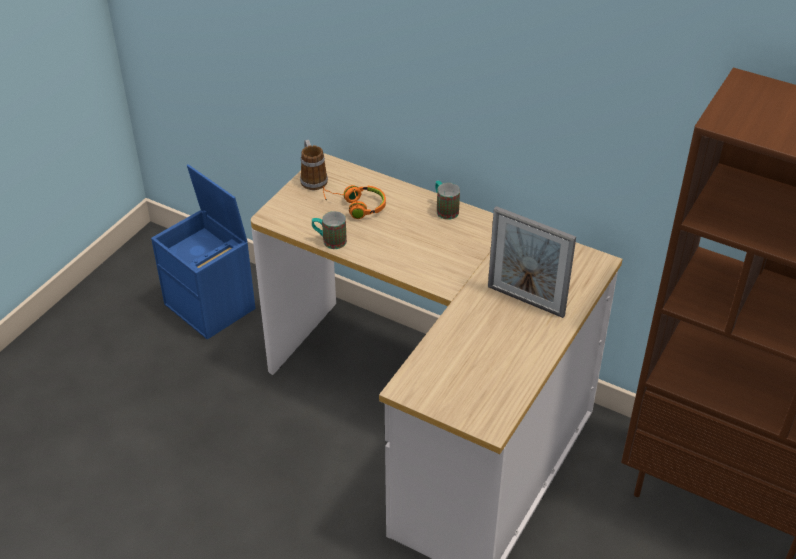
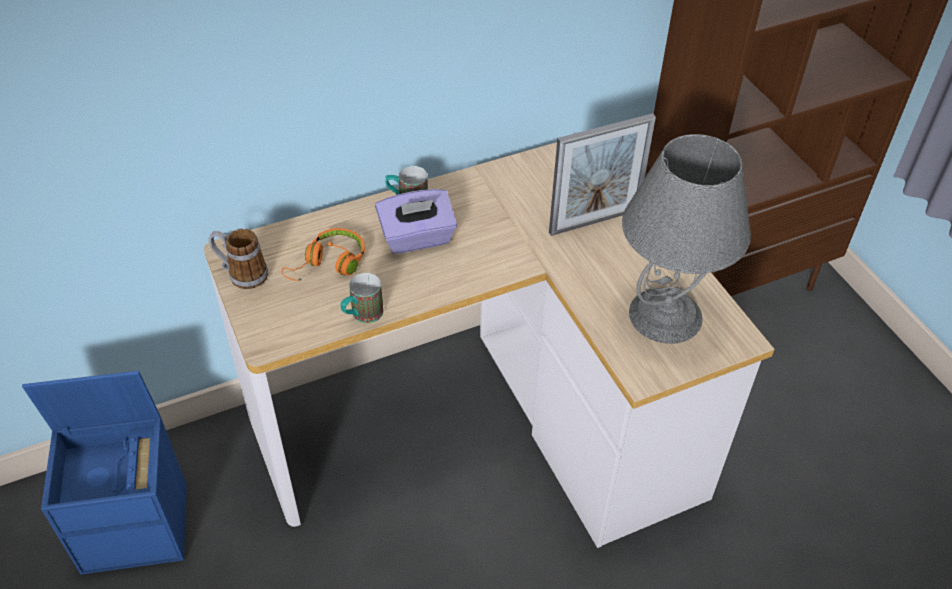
camera: 55 degrees left, 5 degrees up
none -> purple tissue box [375,189,457,254]
none -> grey table lamp [622,134,751,344]

